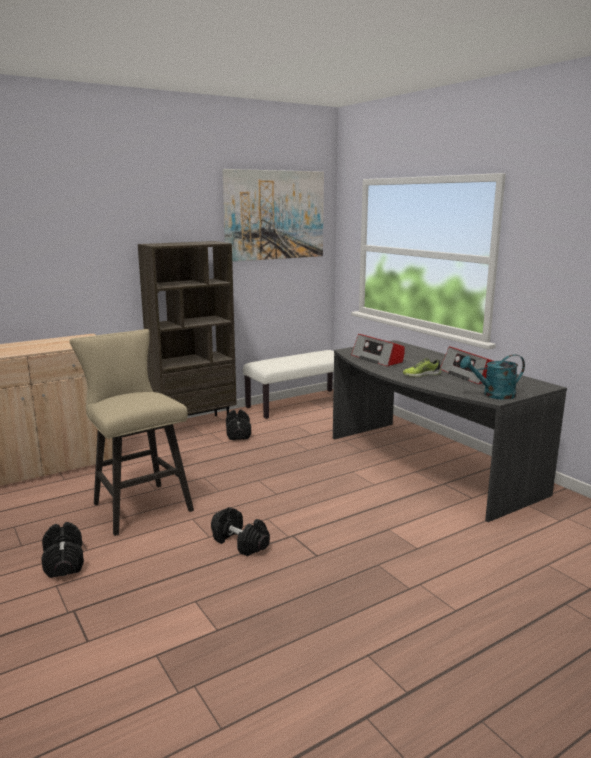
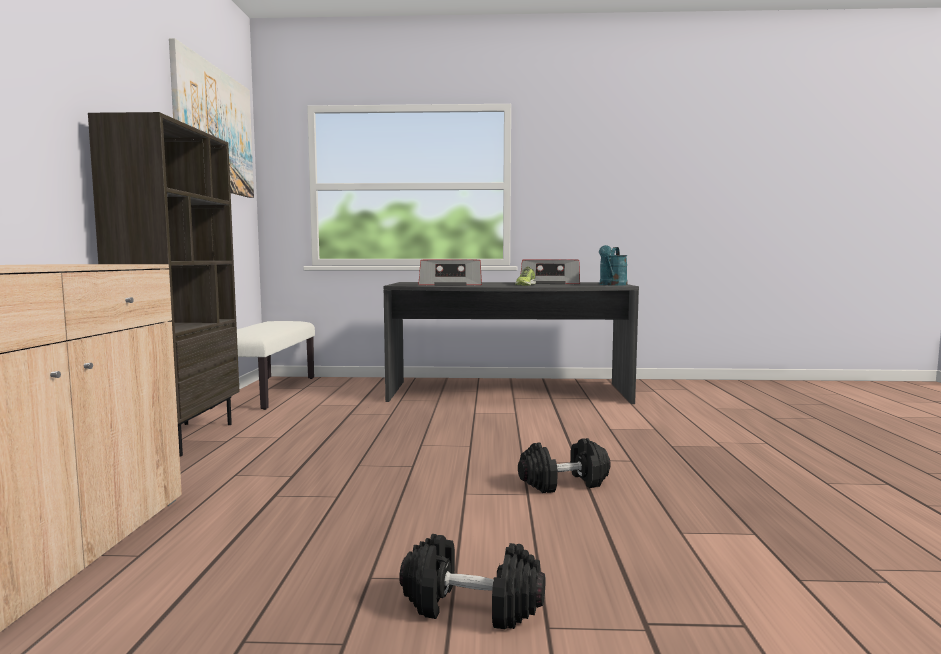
camera: 55 degrees left, 10 degrees down
beige stool [69,329,194,536] -> none
black dumbbell [226,410,251,440] -> none

